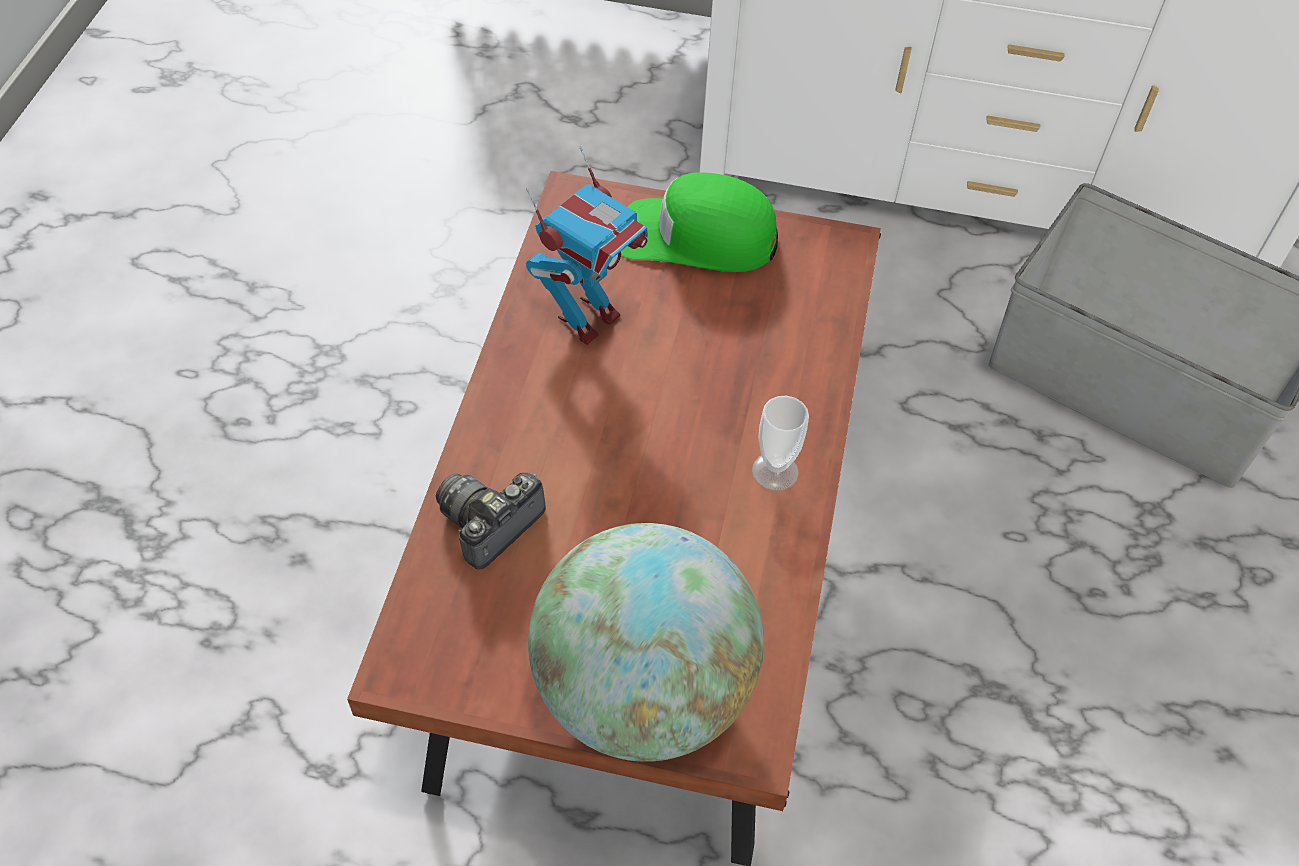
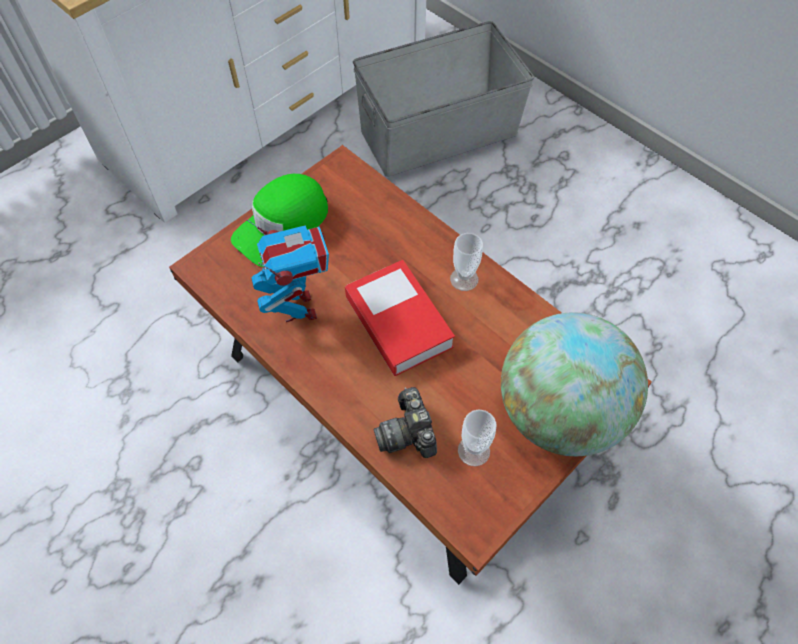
camera: 55 degrees left, 5 degrees up
none -> book [345,260,455,376]
none -> cup [458,409,497,466]

